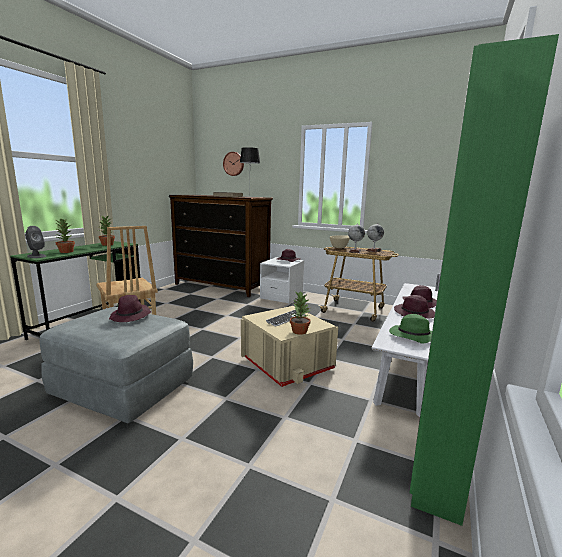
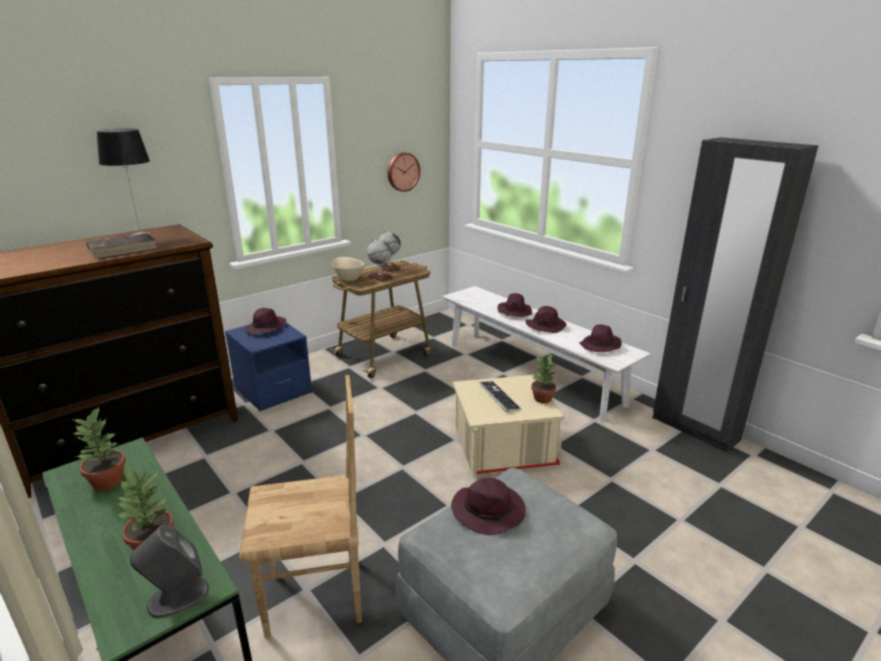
camera: 65 degrees left, 10 degrees up
wall clock [223,152,244,176] -> wall clock moved to [388,153,420,192]
white nightstand [260,257,304,304] -> blue nightstand [225,323,312,411]
green hat [389,314,432,344] -> purple hat [579,325,621,352]
green wardrobe [409,34,559,526] -> black wardrobe [653,137,818,453]

